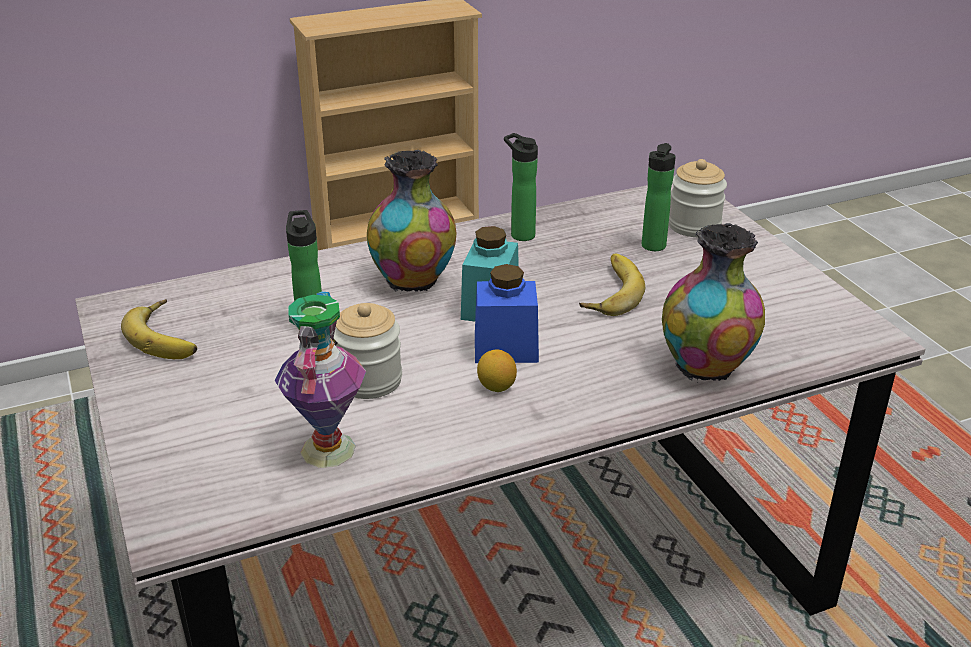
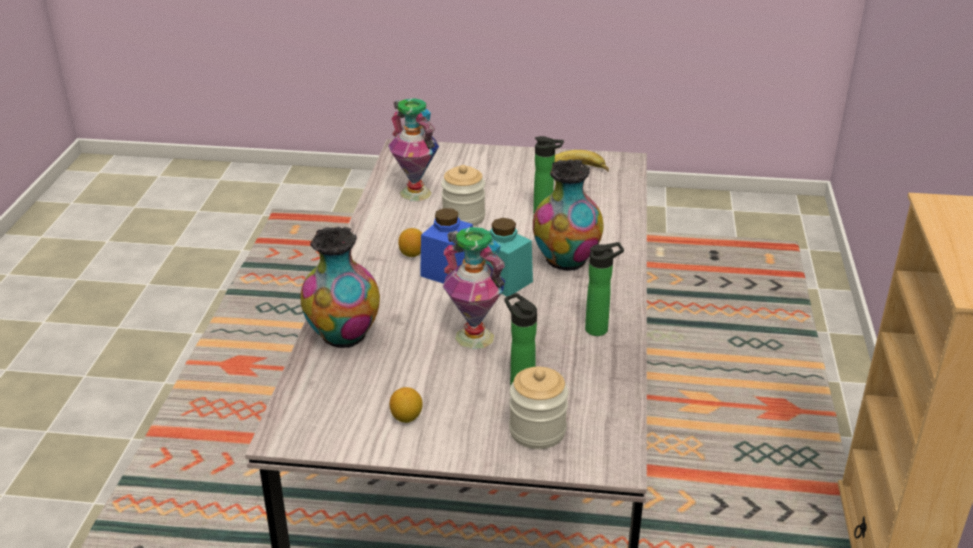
camera: 120 degrees right, 0 degrees up
banana [579,254,645,316] -> vase [443,227,505,349]
none -> lemon [389,387,423,423]

